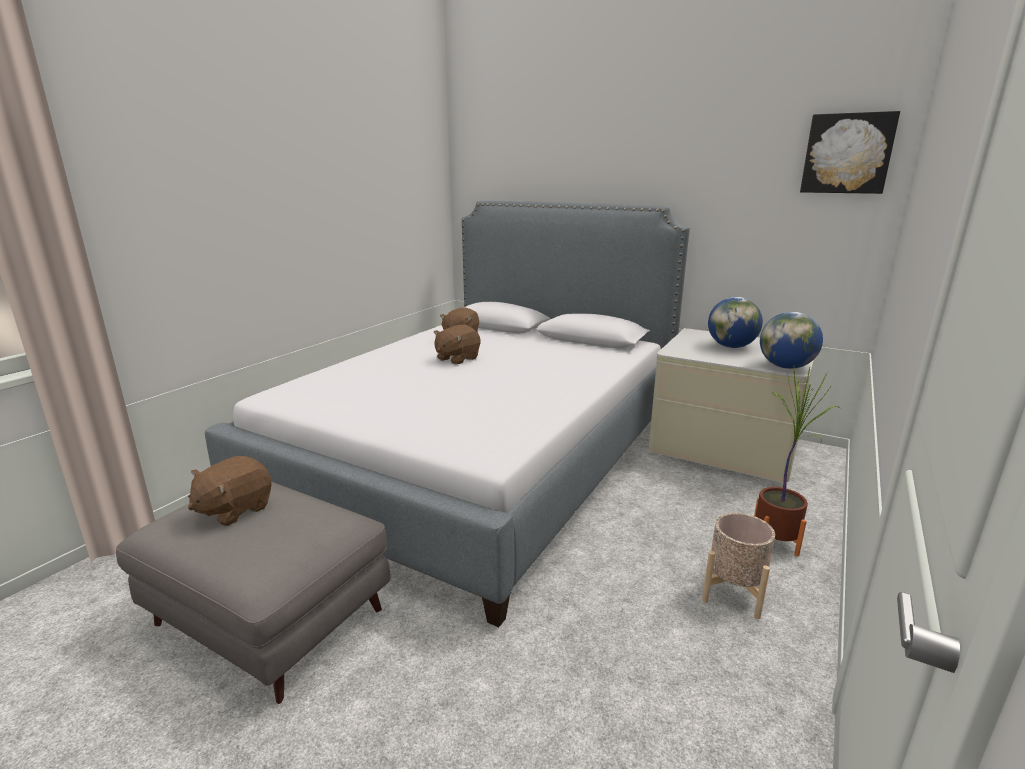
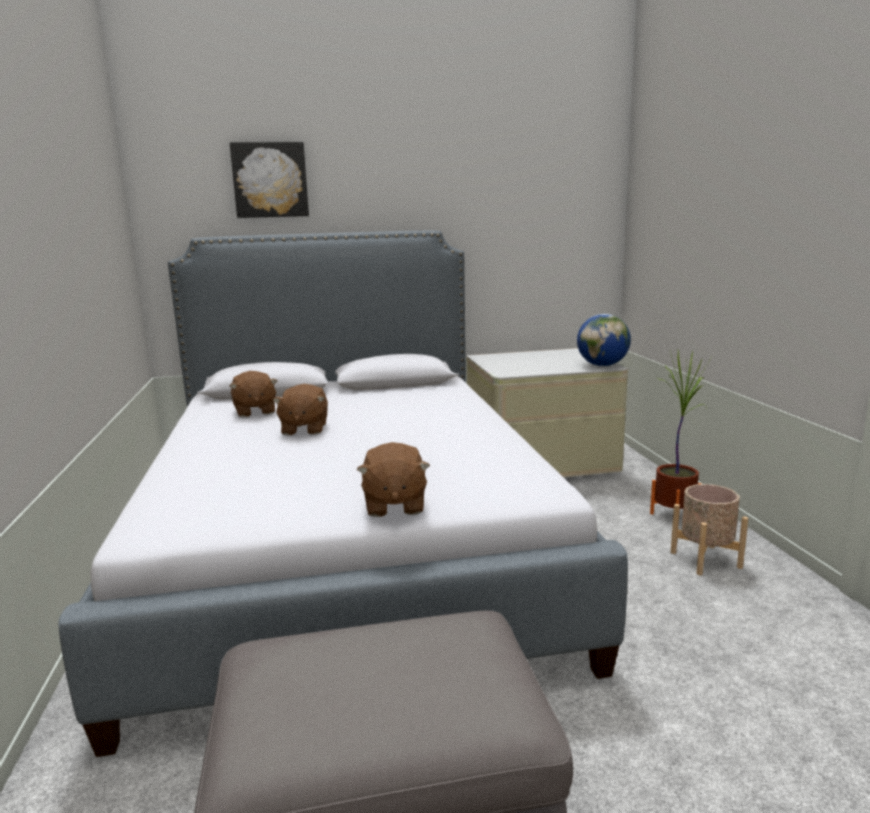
camera: 40 degrees left, 5 degrees down
brown plush toy [188,456,272,526] -> brown plush toy moved to [357,442,430,517]
globe [708,297,763,348] -> none
picture [800,111,900,194] -> picture moved to [230,142,309,218]

